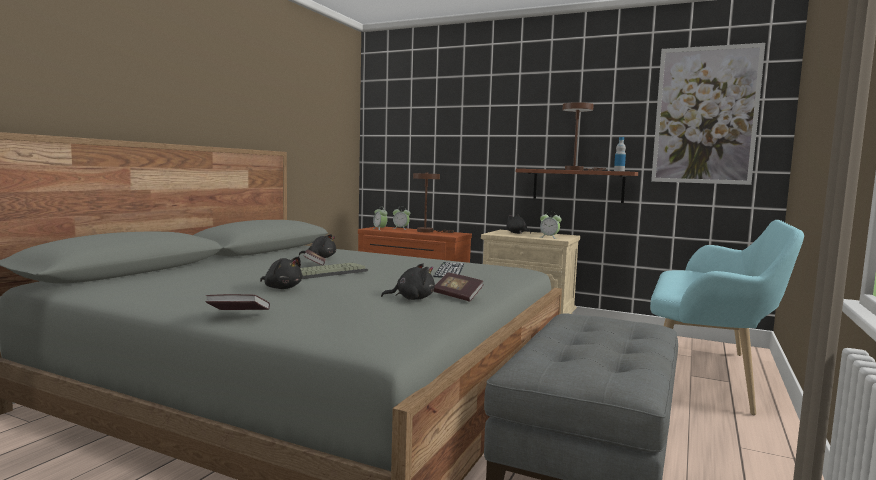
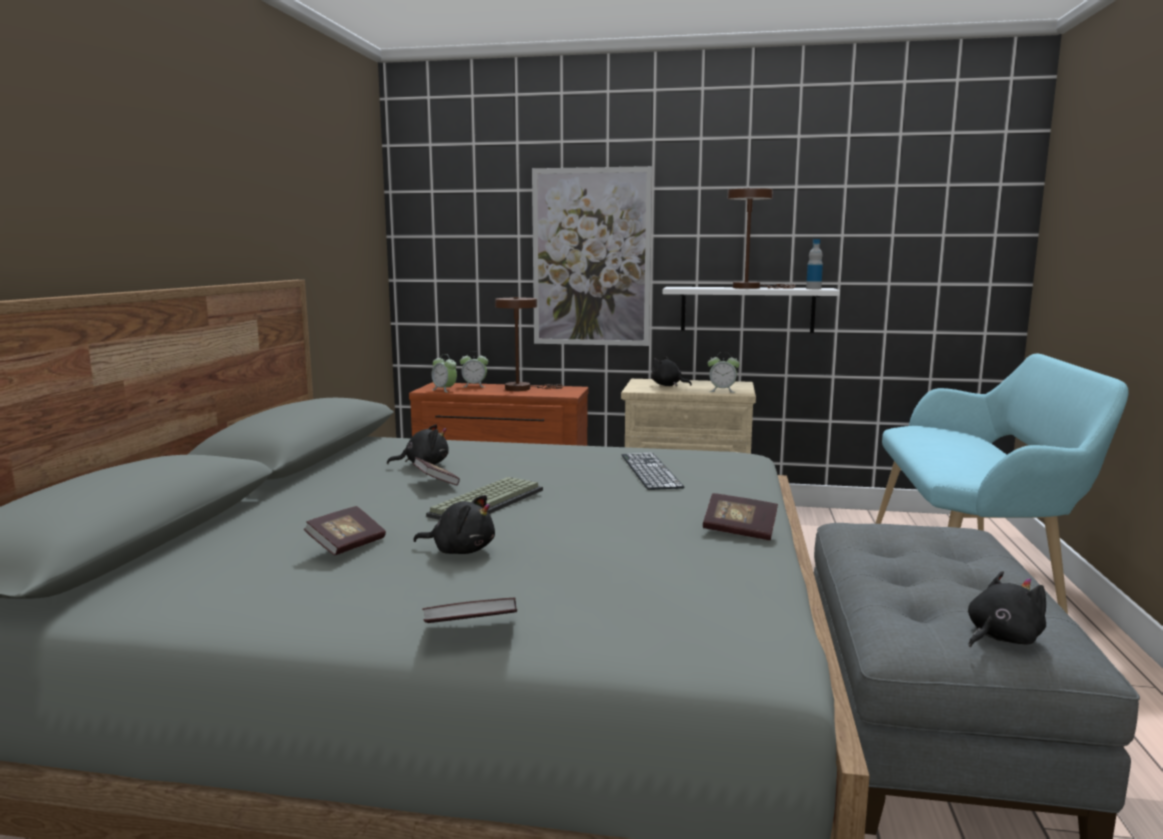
camera: 15 degrees left, 5 degrees up
black plush toy [381,263,435,300] -> black plush toy moved to [968,571,1046,647]
brown shelf [516,169,638,203] -> white shelf [662,287,840,333]
picture [651,43,765,185] -> picture moved to [532,166,652,346]
none -> book [304,506,386,556]

